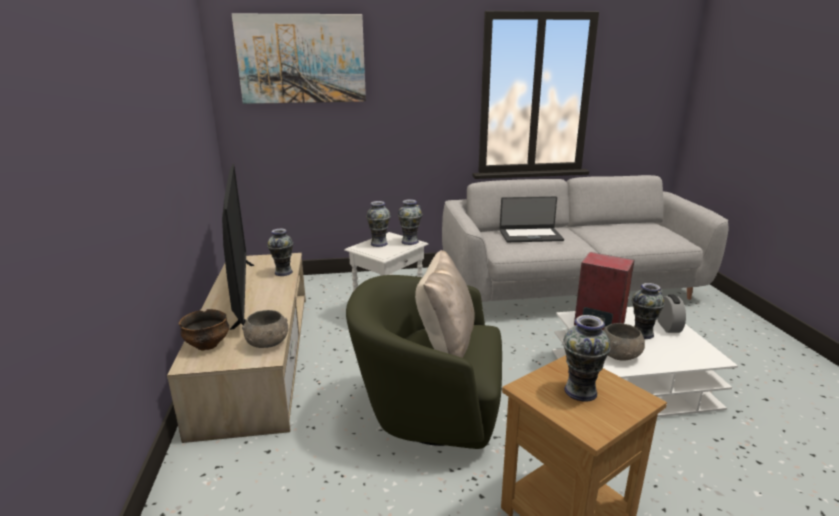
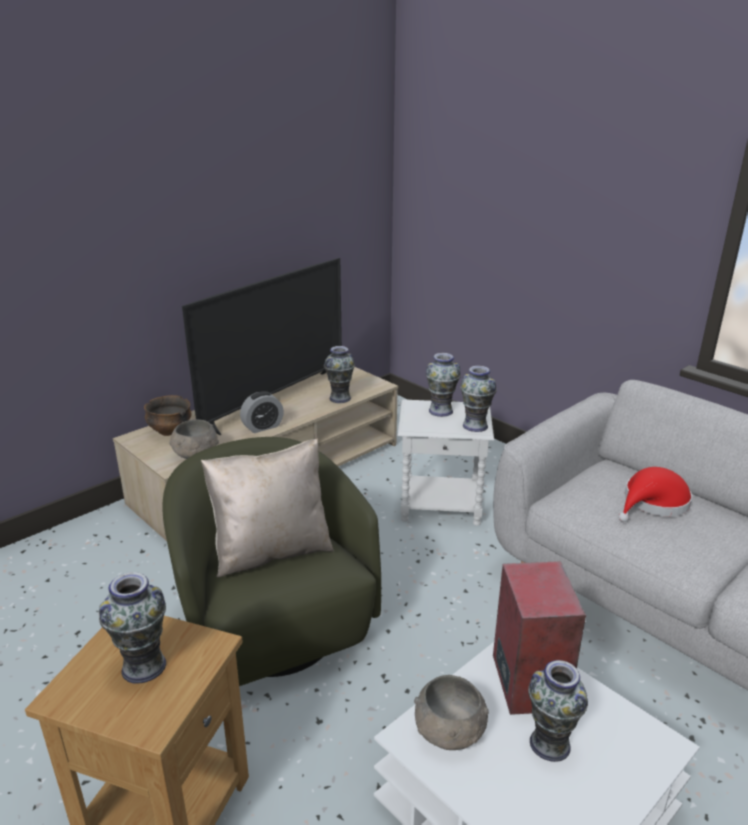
camera: 55 degrees right, 5 degrees up
picture [232,14,366,104] -> none
laptop [500,196,564,242] -> red hat [618,467,692,522]
alarm clock [657,295,686,333] -> alarm clock moved to [240,391,284,433]

